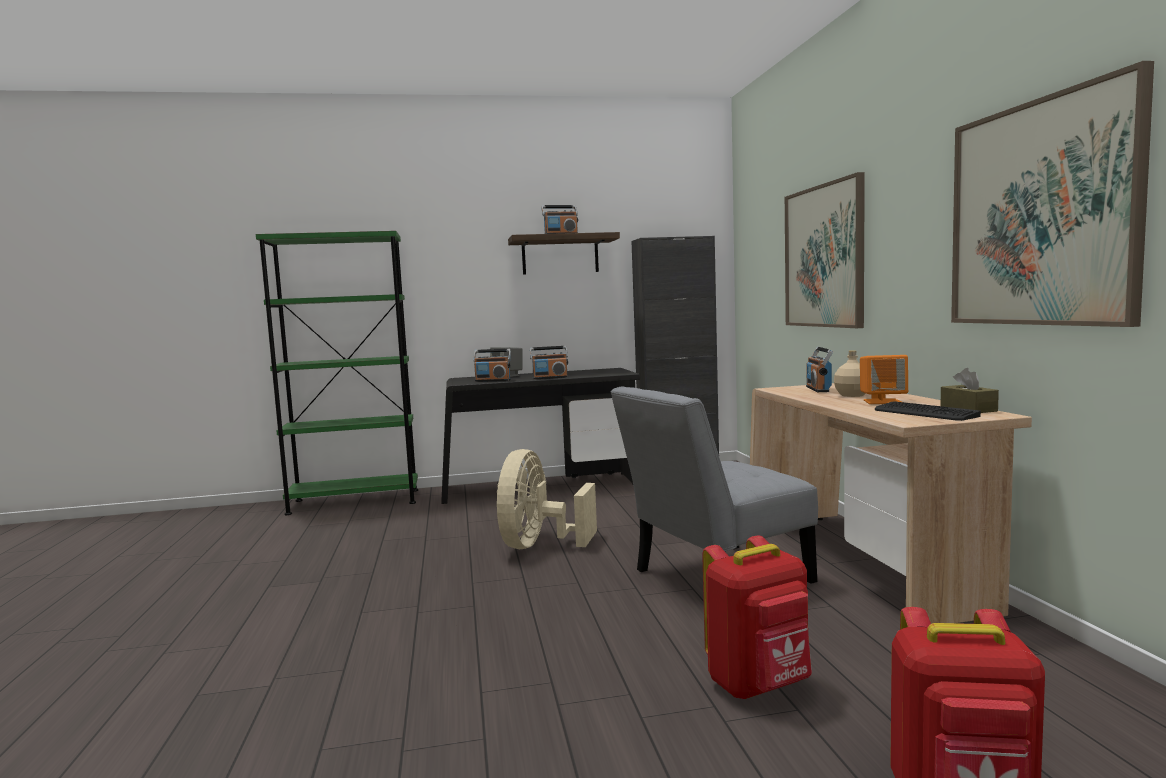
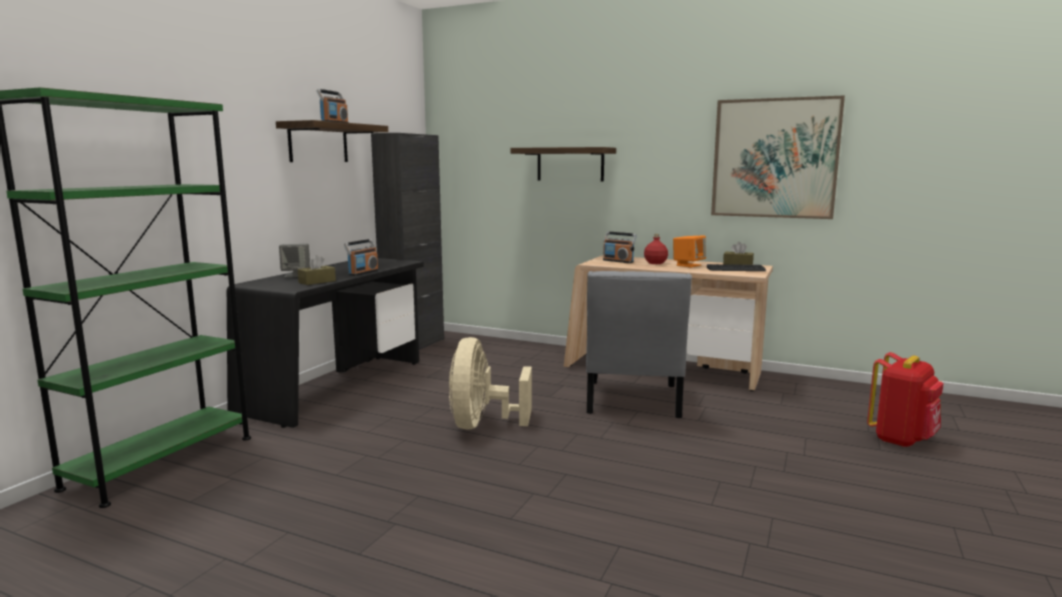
camera: 55 degrees left, 5 degrees up
radio [473,349,511,382] -> brown tissue box [298,255,336,285]
beige fan [497,449,597,549] -> beige fan turned 45 degrees clockwise [449,337,532,430]
red backpack [702,535,812,699] -> none
picture [785,172,865,328] -> shelf [510,147,616,181]
beige bottle [834,351,866,397] -> red bottle [644,234,668,264]

